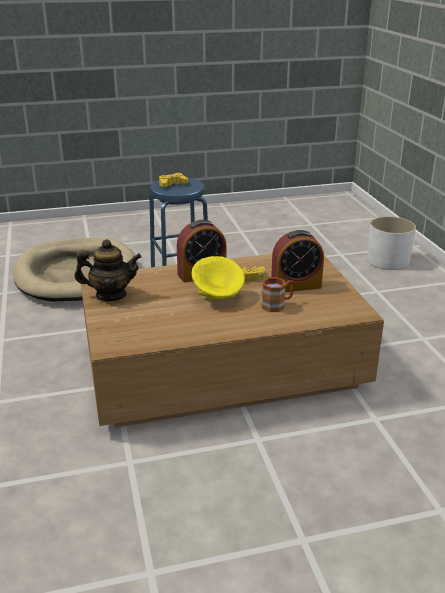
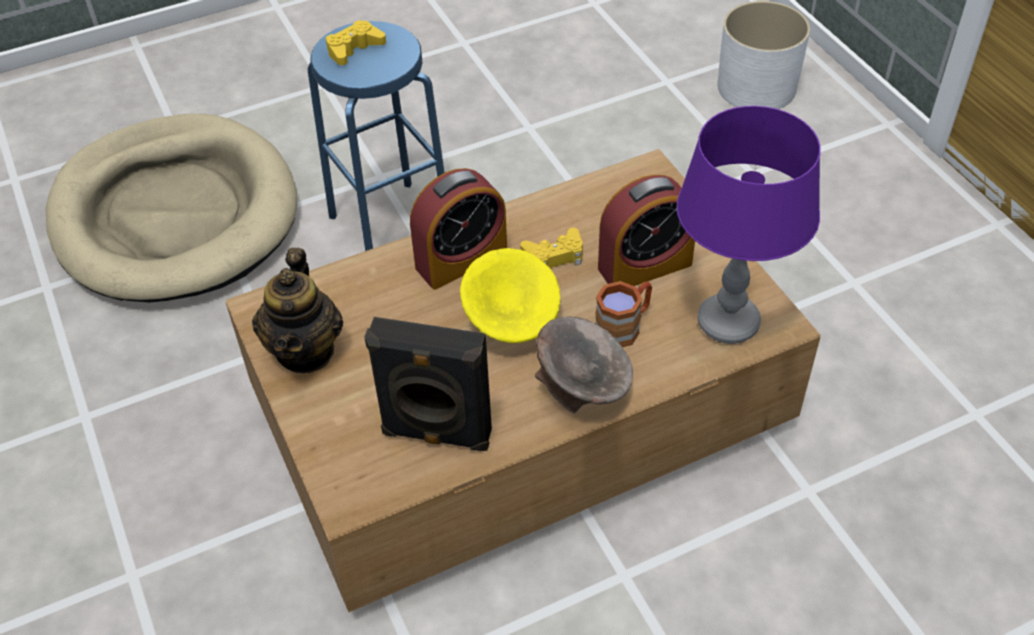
camera: 10 degrees left, 20 degrees up
teapot [74,239,142,301] -> teapot turned 105 degrees clockwise [252,248,343,373]
none -> black speaker [364,317,492,451]
none -> grey bowl [535,316,633,414]
none -> purple table lamp [676,106,821,344]

